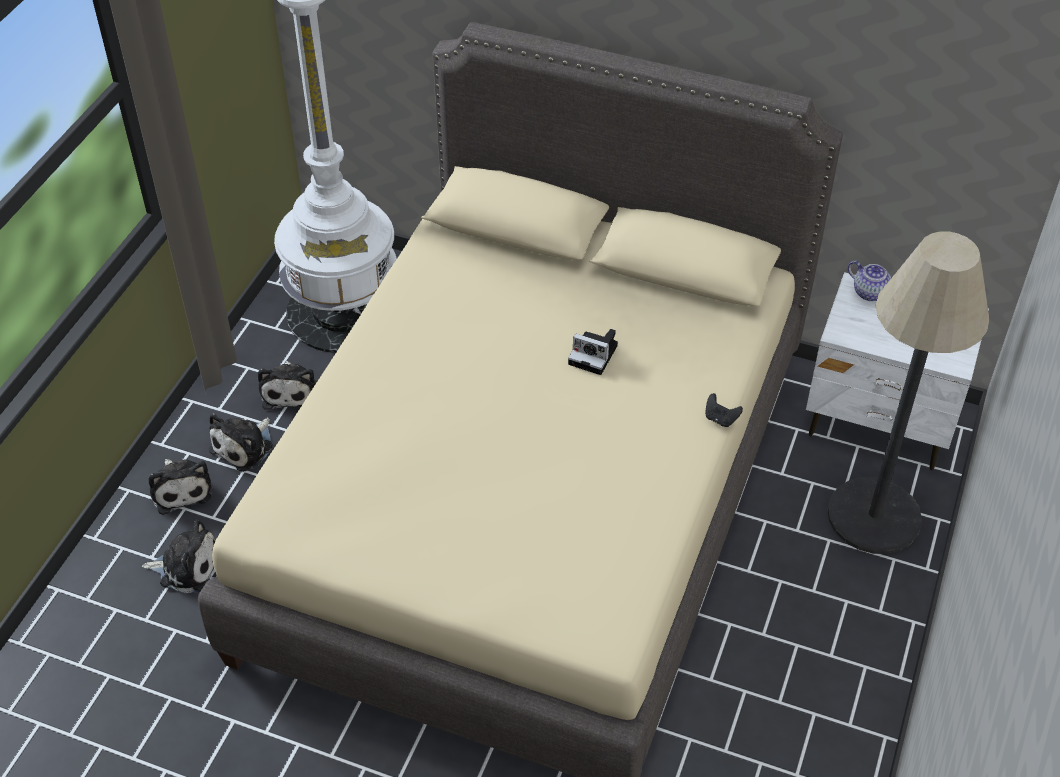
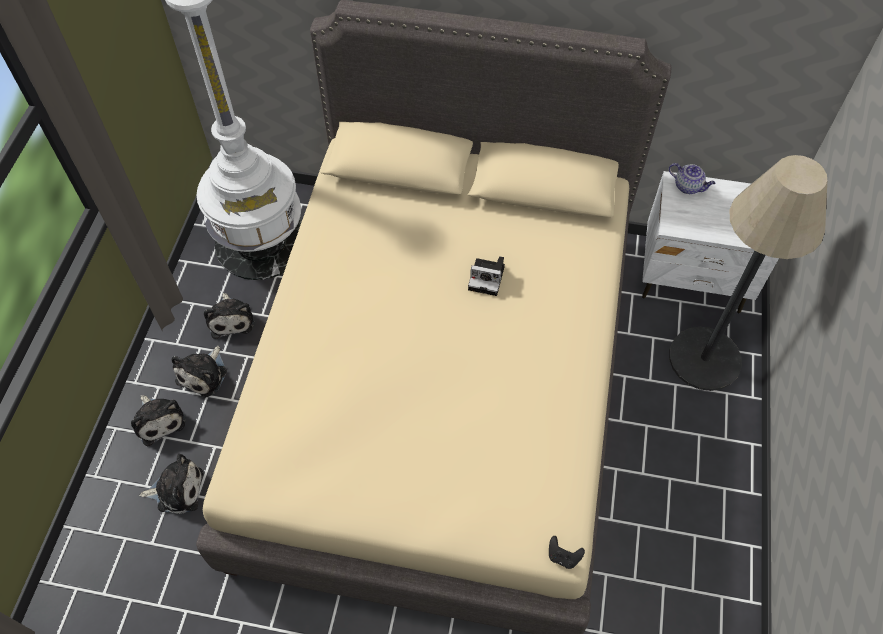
camera: 10 degrees left, 10 degrees up
black game controller [705,393,743,427] -> black game controller moved to [549,536,585,569]

